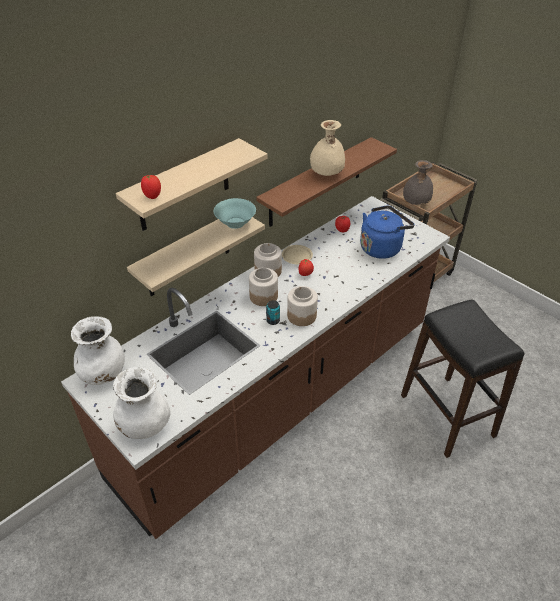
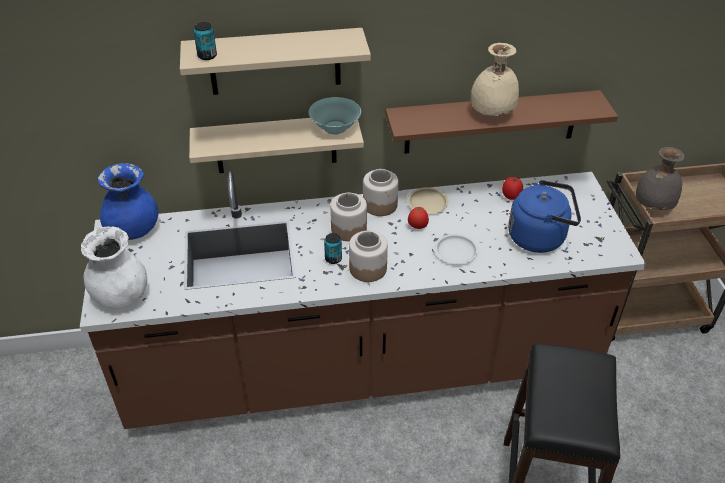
camera: 35 degrees right, 0 degrees up
white vase [71,316,125,385] -> blue vase [98,163,158,240]
tomato [141,175,161,199] -> can [193,22,217,60]
none -> white plate [435,234,478,264]

